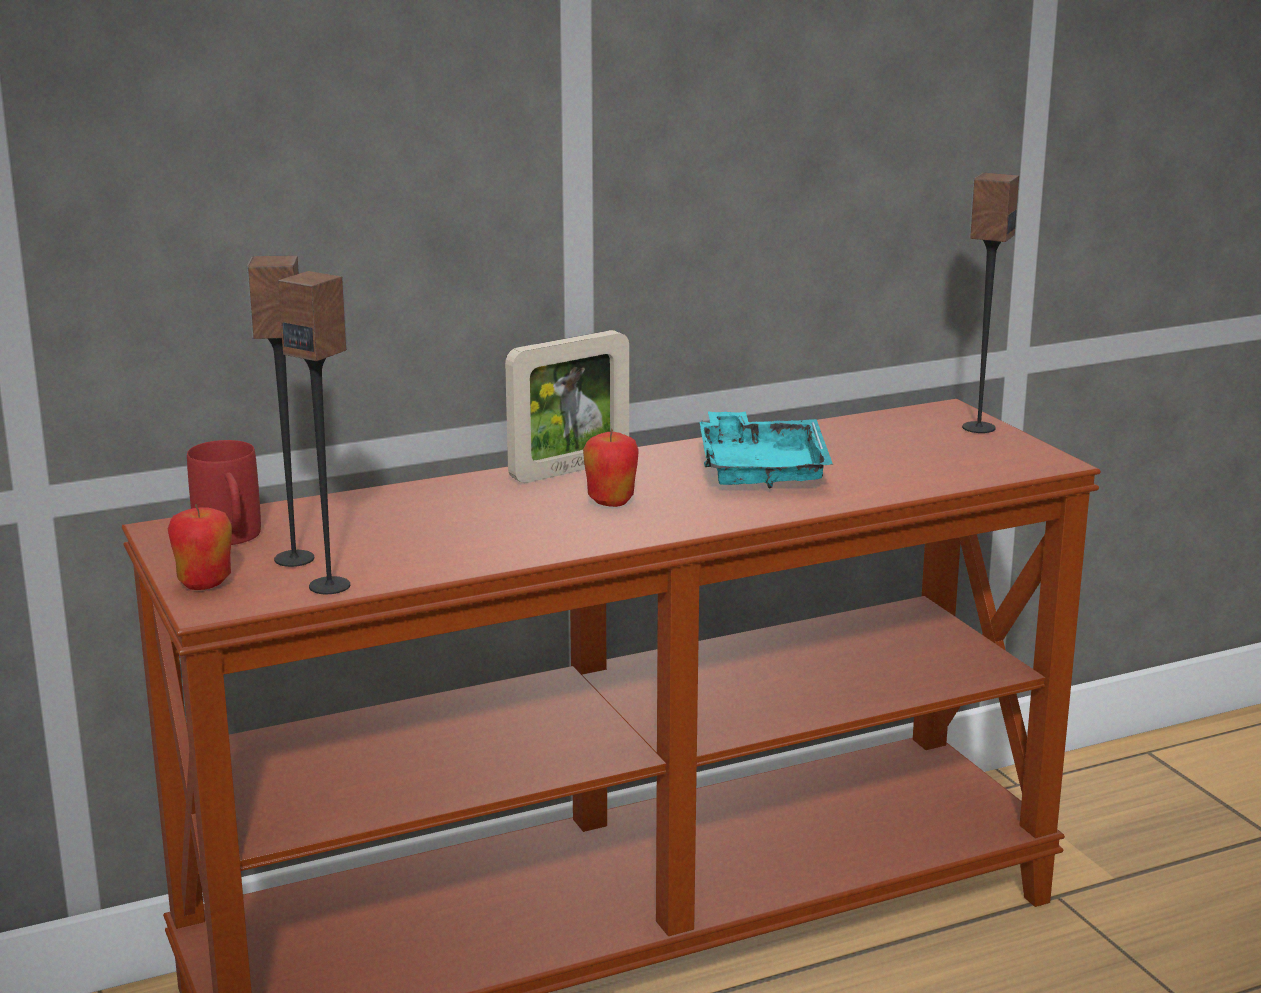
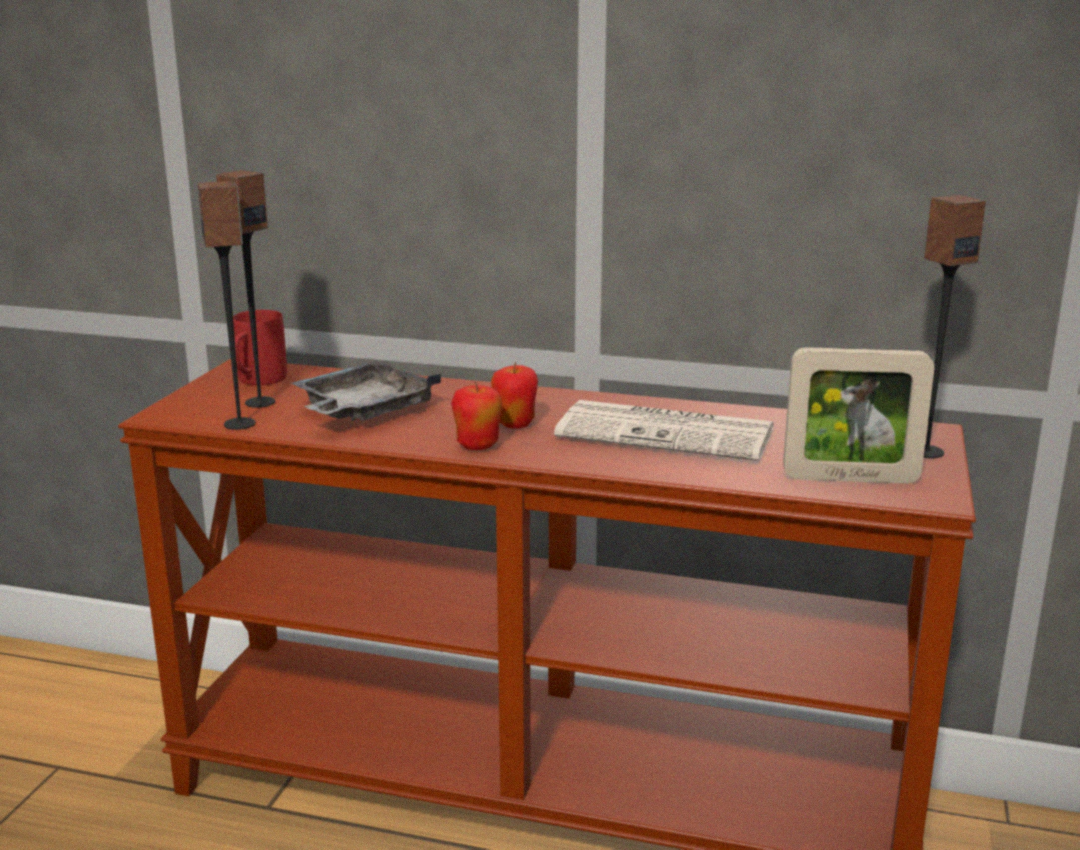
camera: 40 degrees right, 0 degrees up
apple [168,504,232,590] -> apple moved to [451,382,502,450]
picture frame [505,330,629,483] -> picture frame moved to [783,347,934,484]
turquoise tray [700,411,833,488] -> newspaper [554,400,774,461]
none -> grey tray [291,361,441,421]

